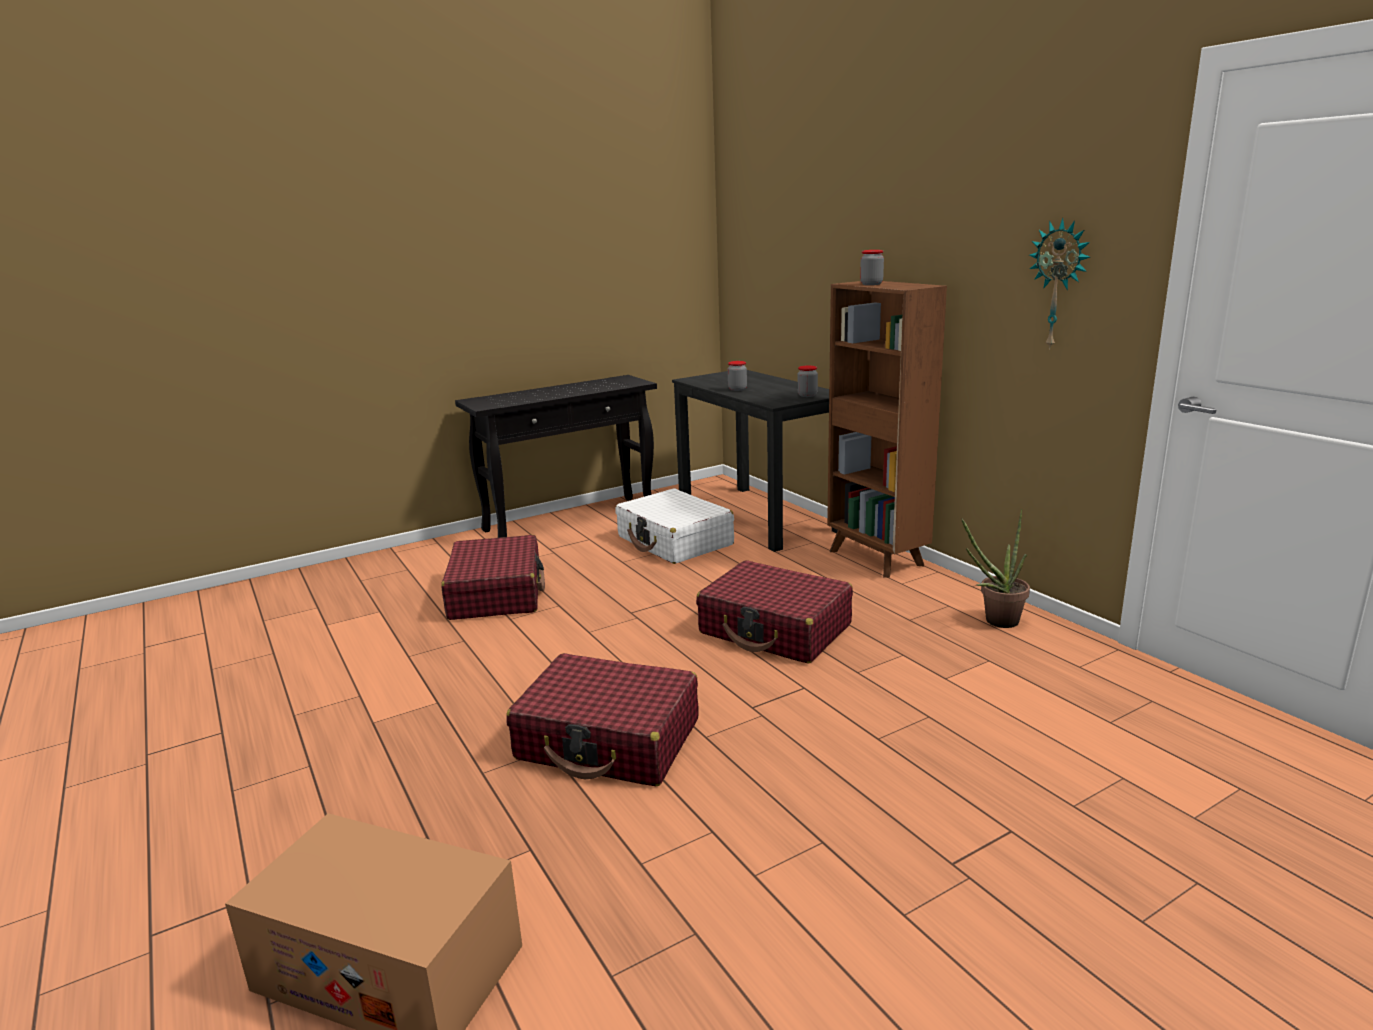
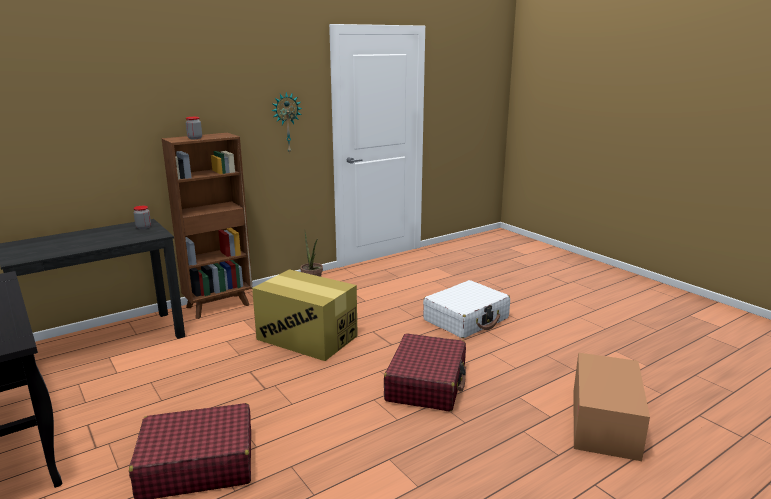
camera: 95 degrees left, 0 degrees up
white suitcase [615,488,734,564] -> white suitcase moved to [423,280,510,338]
red suitcase [696,560,853,664] -> cardboard box [252,269,358,361]
jar [728,361,747,391] -> none

